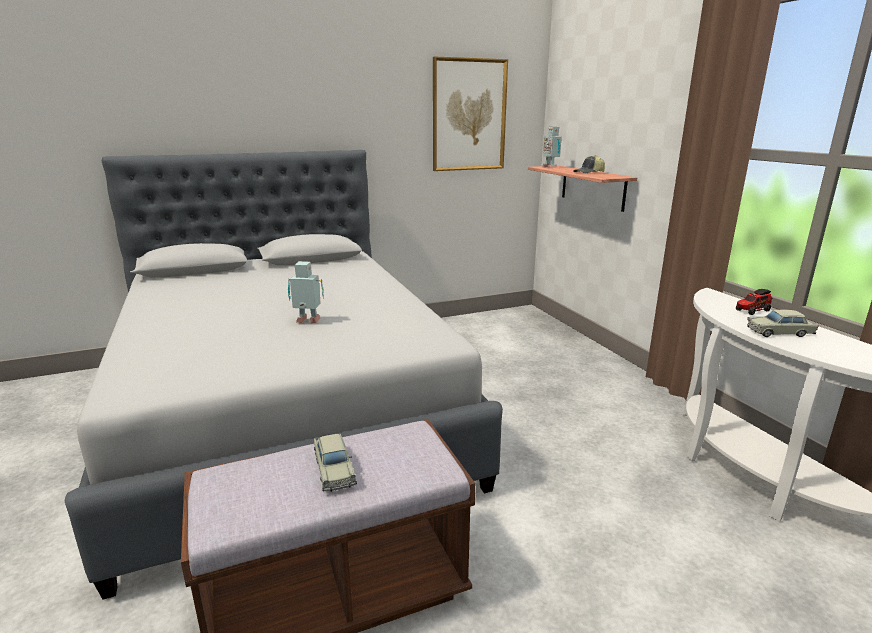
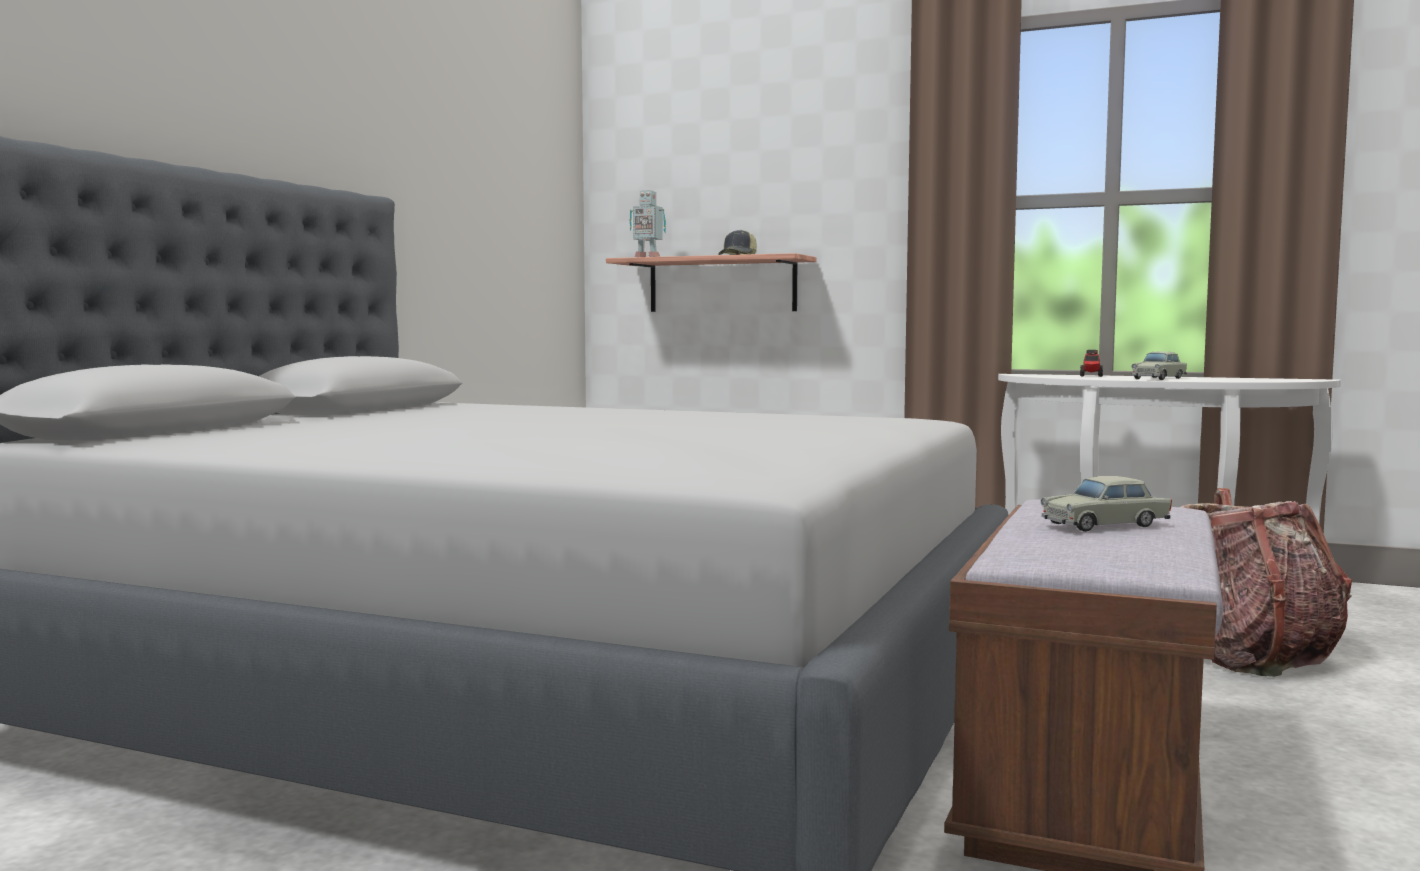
camera: 45 degrees left, 15 degrees down
toy robot [288,261,324,323] -> none
beige toy car [314,434,357,492] -> beige toy car turned 135 degrees clockwise [1041,476,1172,532]
picture [433,56,508,171] -> none
none -> backpack [1181,488,1352,677]

